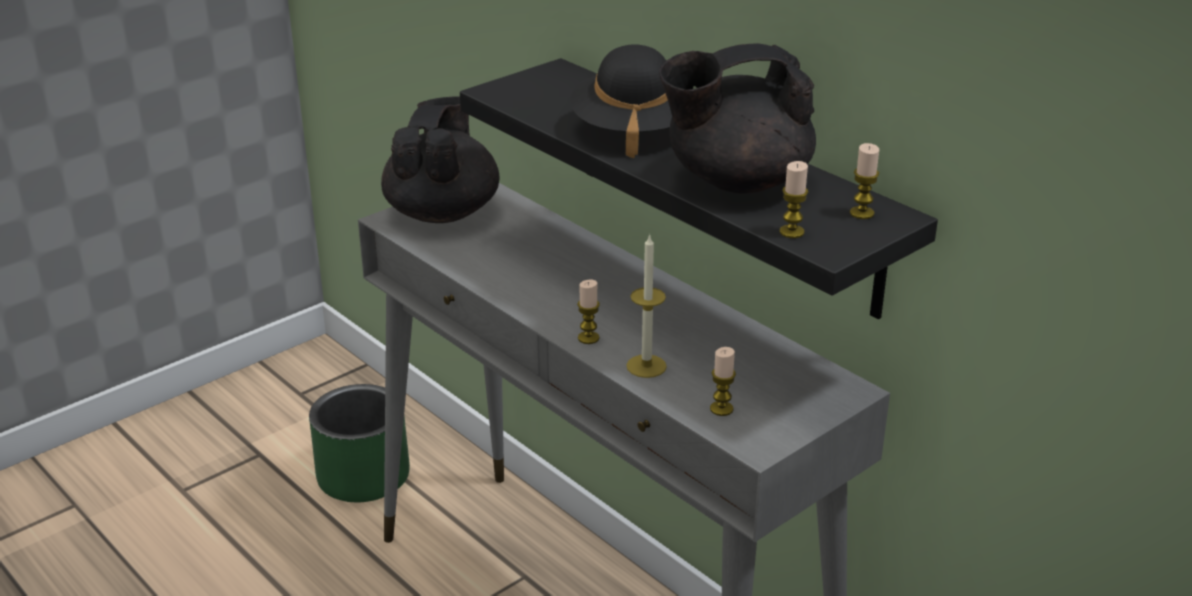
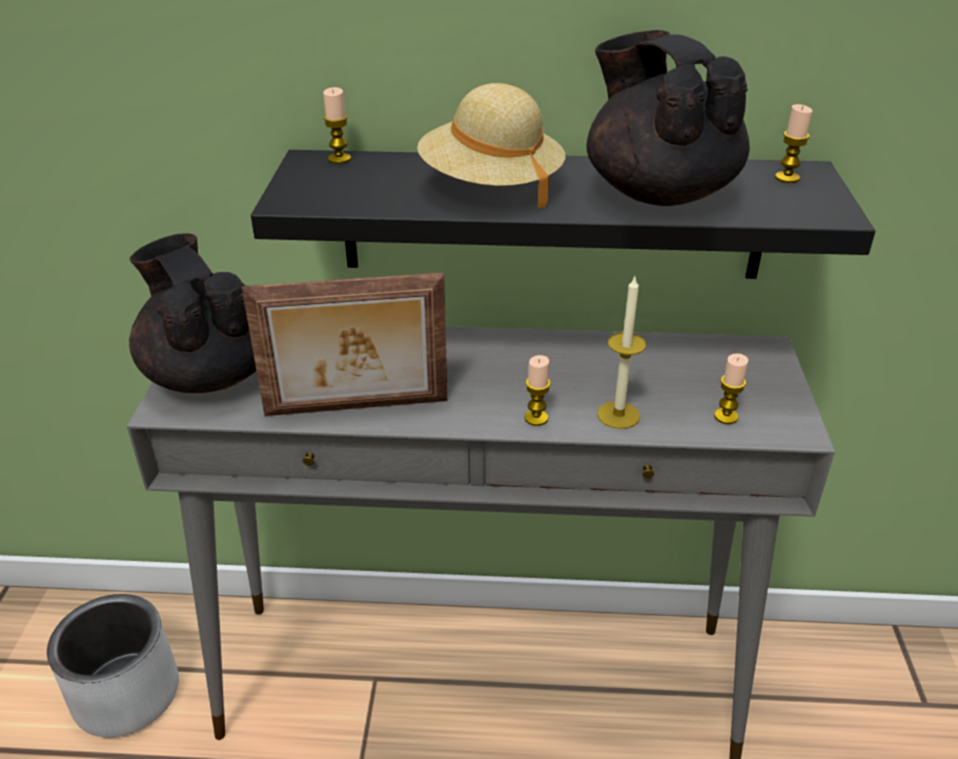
camera: 45 degrees left, 5 degrees up
green planter [309,384,410,502] -> grey planter [47,594,179,737]
black hat [570,44,672,158] -> beige hat [417,83,565,208]
black teapot [659,43,816,193] -> black teapot turned 120 degrees clockwise [586,30,750,206]
candle [779,161,808,238] -> candle moved to [323,87,351,164]
none -> picture frame [242,273,447,416]

